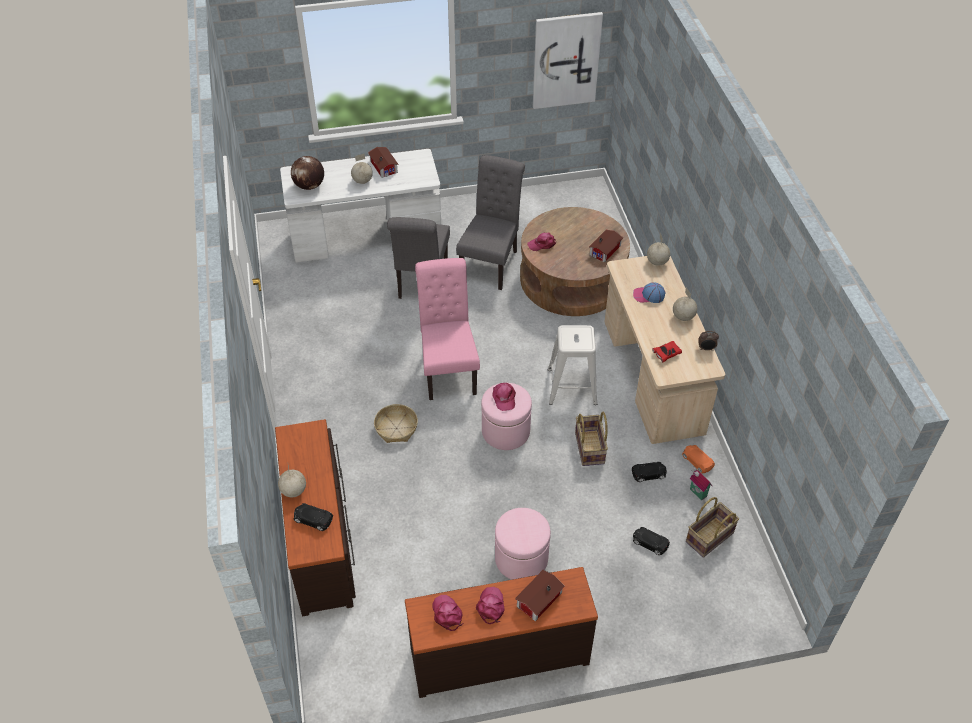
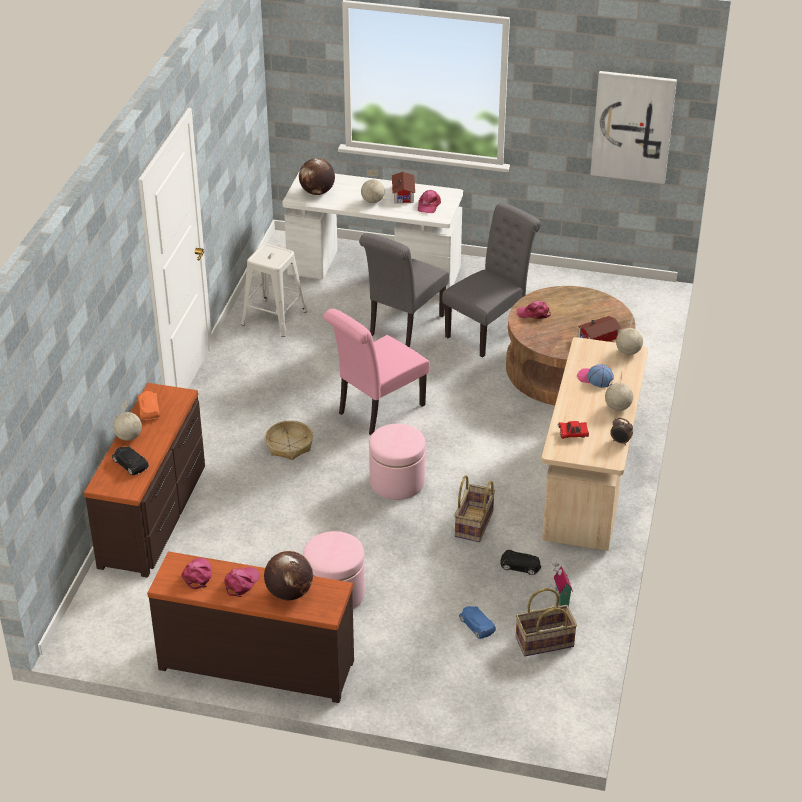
camera: 25 degrees right, 10 degrees down
pink chair [415,258,480,400] -> pink chair turned 150 degrees counterclockwise [324,309,430,435]
pink cap [492,383,516,411] -> pink cap moved to [418,190,441,213]
toy house [515,570,565,621] -> globe [264,551,313,600]
white stool [547,325,598,405] -> white stool moved to [241,244,307,337]
black toy car [633,527,670,555] -> blue toy car [459,606,496,639]
orange toy car [682,445,715,474] -> orange toy car moved to [138,391,160,420]

